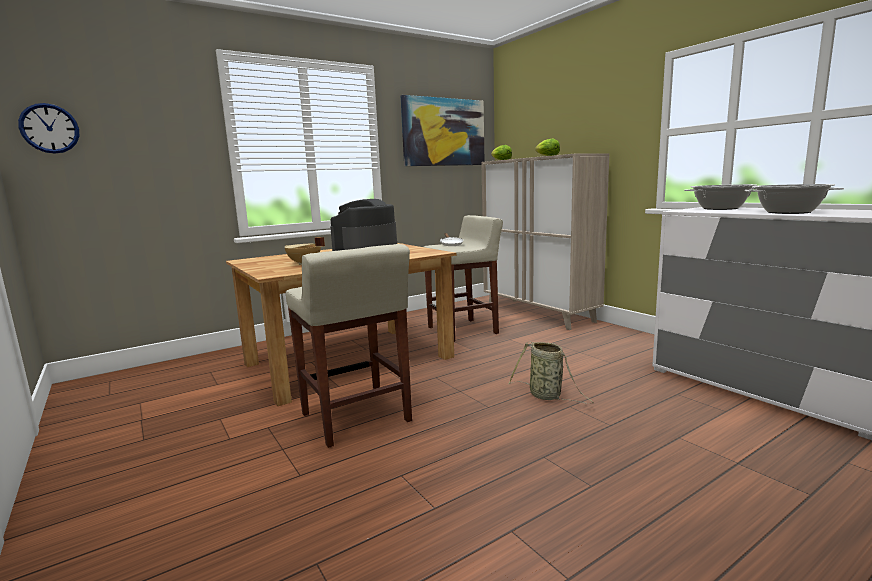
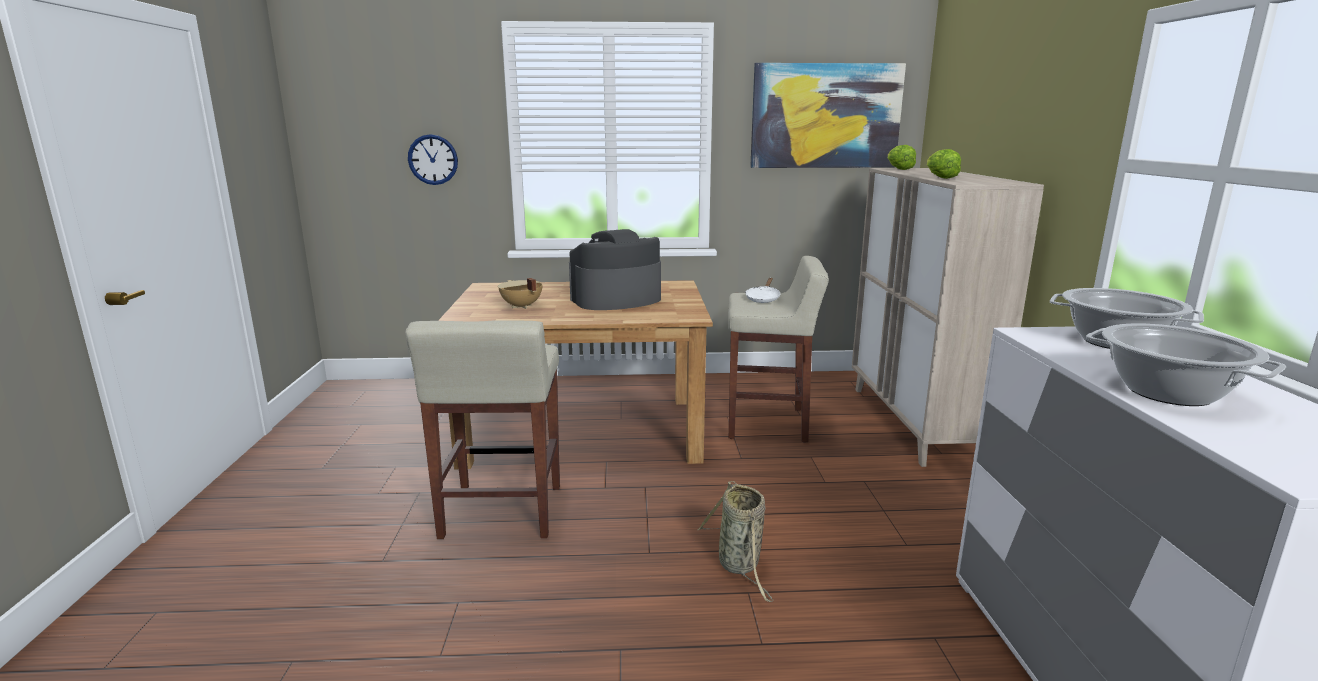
camera: 30 degrees right, 5 degrees up
wall clock [18,103,79,154] -> wall clock moved to [408,134,458,185]

